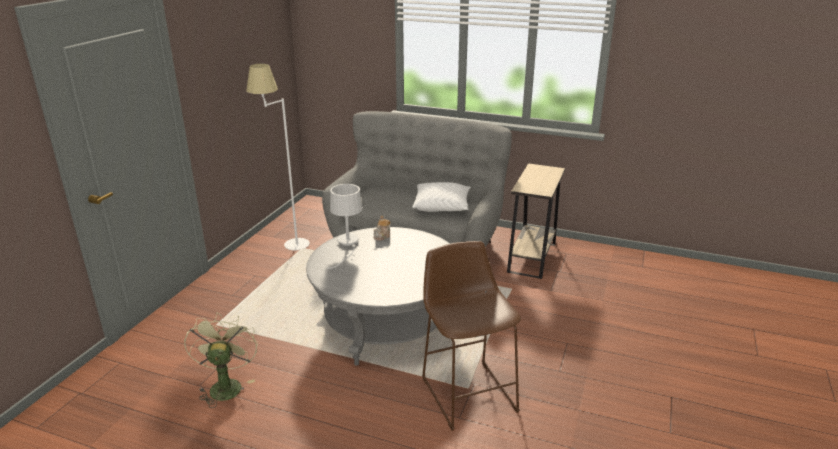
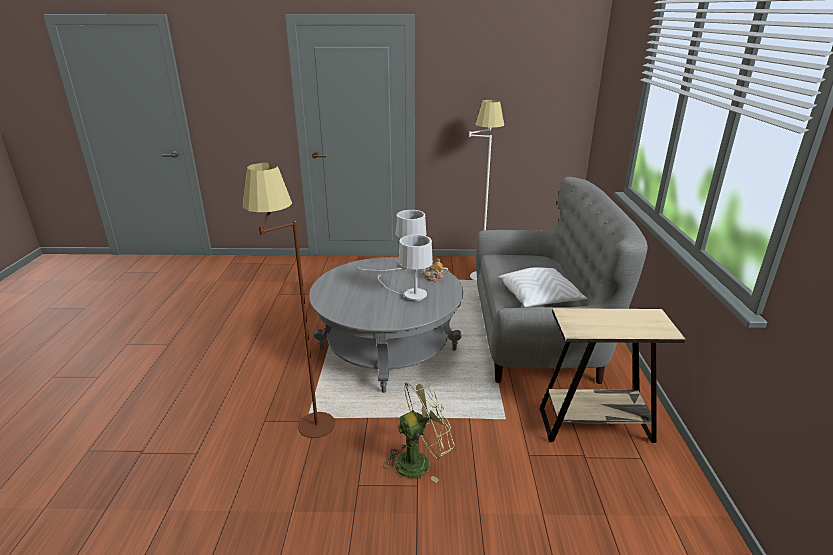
camera: 70 degrees right, 0 degrees up
green fan [184,312,258,408] -> green fan moved to [383,378,455,483]
brown stool [422,241,521,431] -> brown floor lamp [243,163,335,438]
none -> white table lamp [378,235,433,301]

